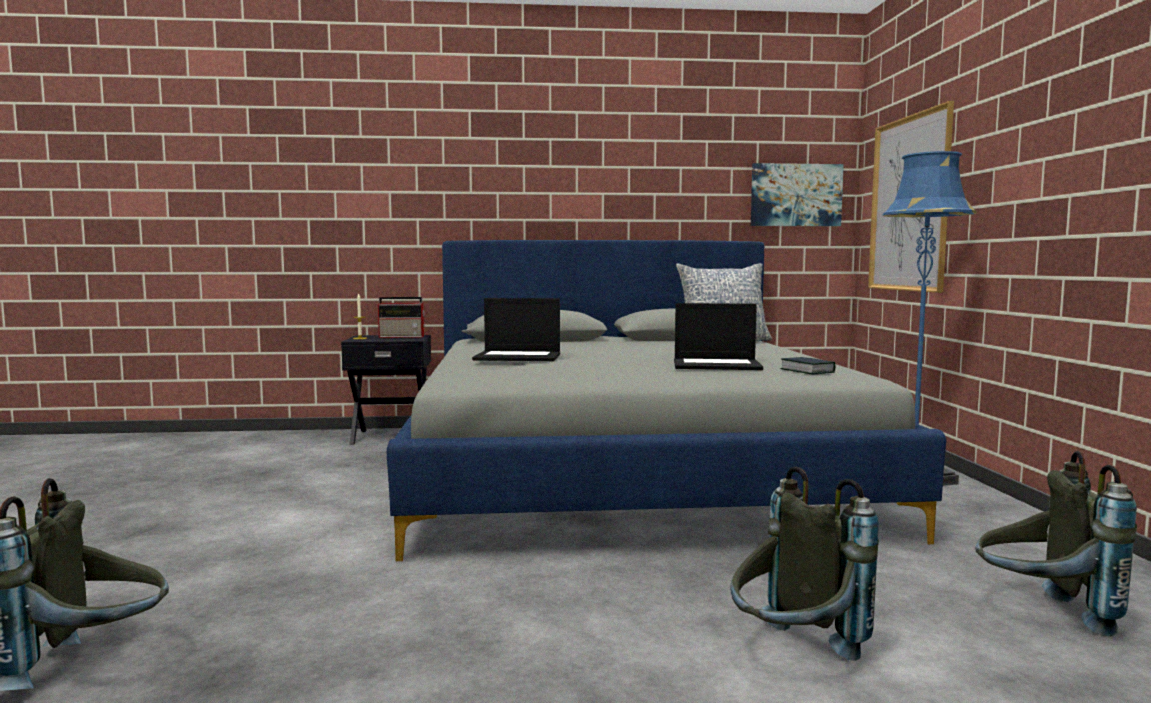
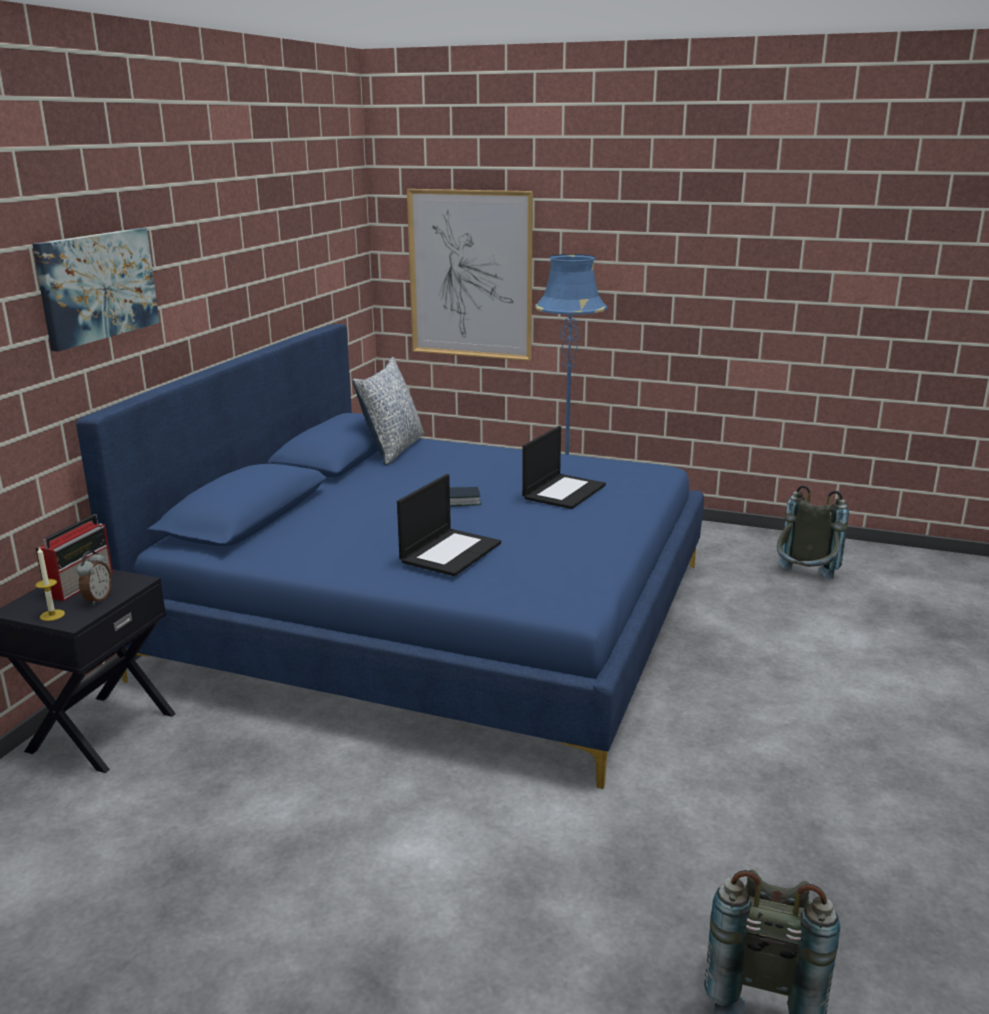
camera: 65 degrees left, 15 degrees up
grey bed [387,240,946,561] -> blue bed [76,324,704,789]
grey backpack [730,467,879,661] -> none
picture [751,163,844,226] -> picture moved to [32,228,159,352]
book [780,357,835,374] -> book moved to [450,487,481,506]
none -> alarm clock [77,550,112,605]

